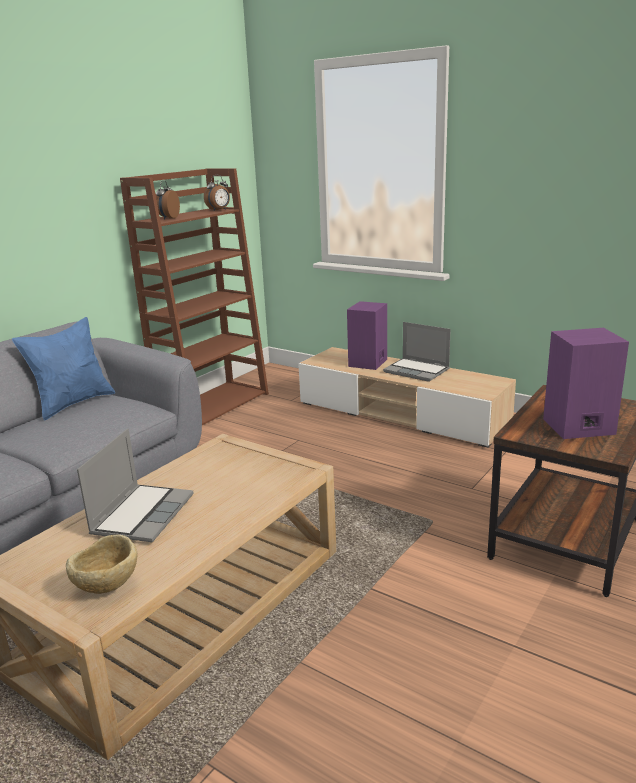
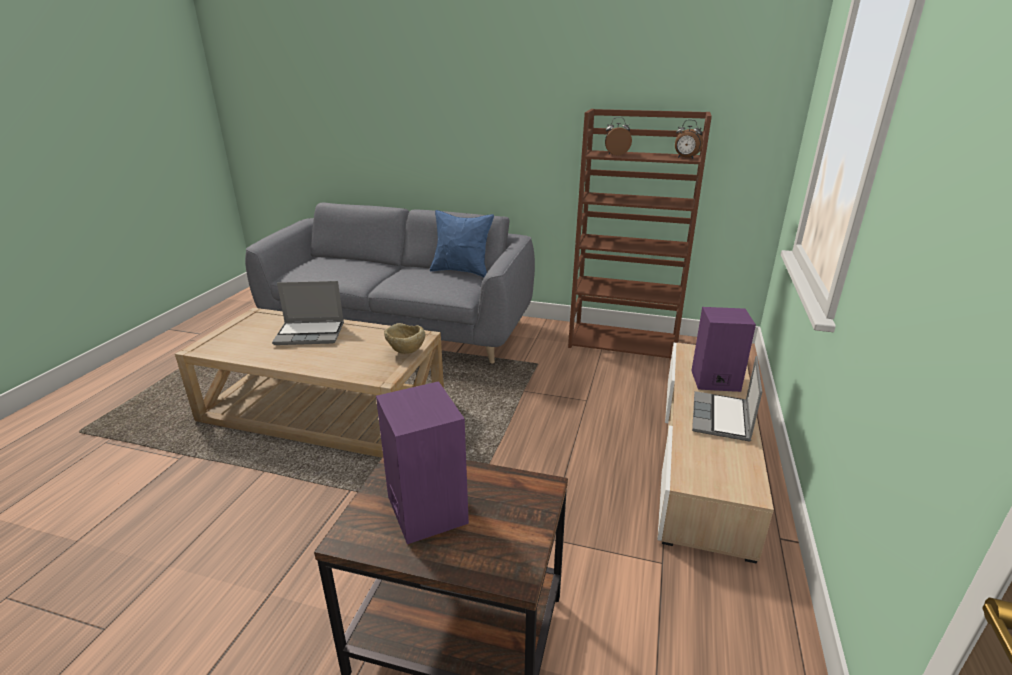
camera: 70 degrees right, 5 degrees up
beige bowl [66,535,137,594] -> beige bowl moved to [384,323,425,354]

